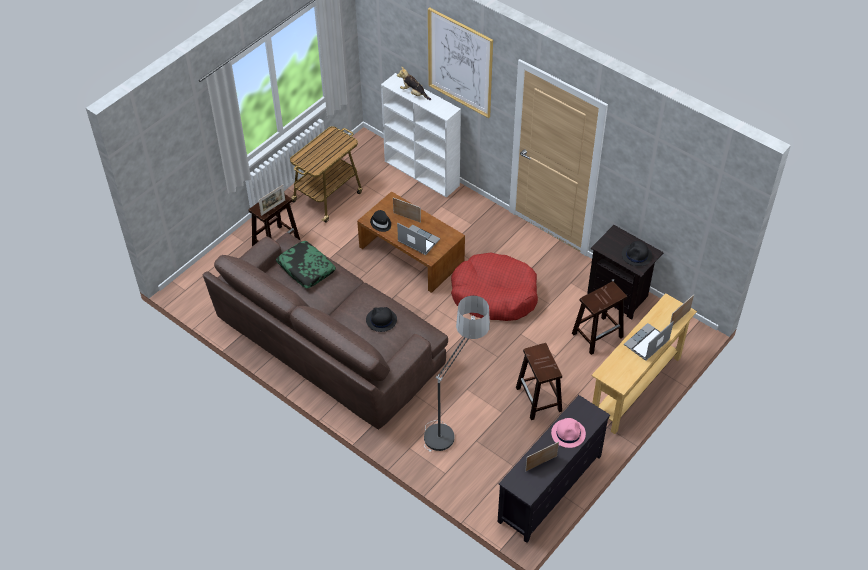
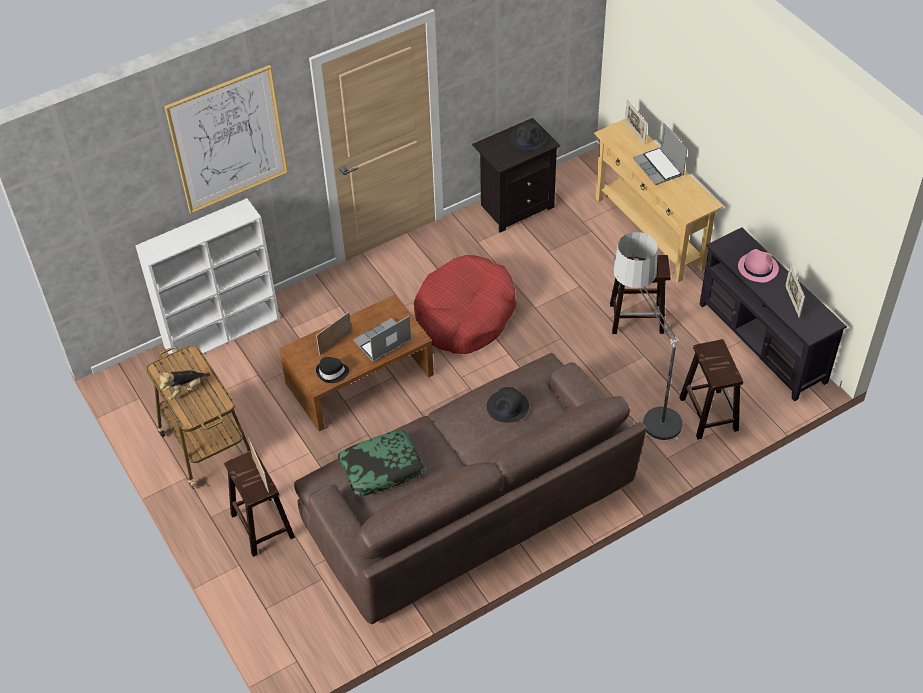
camera: 70 degrees left, 0 degrees up
plush toy [397,66,431,100] -> plush toy moved to [157,370,210,400]
brown stool [572,281,627,355] -> brown stool moved to [679,339,743,440]

